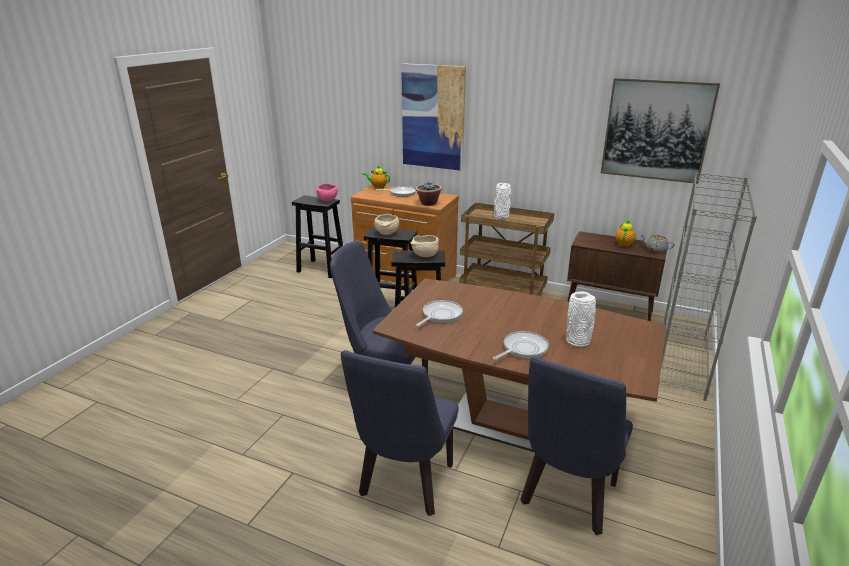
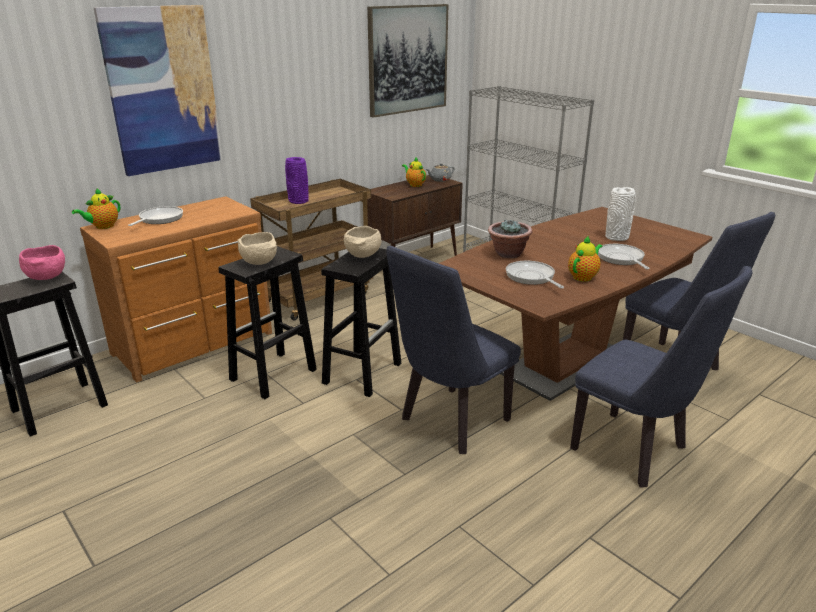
camera: 65 degrees left, 0 degrees up
potted plant [415,182,442,206] -> potted plant moved to [488,219,532,258]
white vase [494,183,511,219] -> purple vase [285,157,309,204]
none -> teapot [568,236,603,282]

